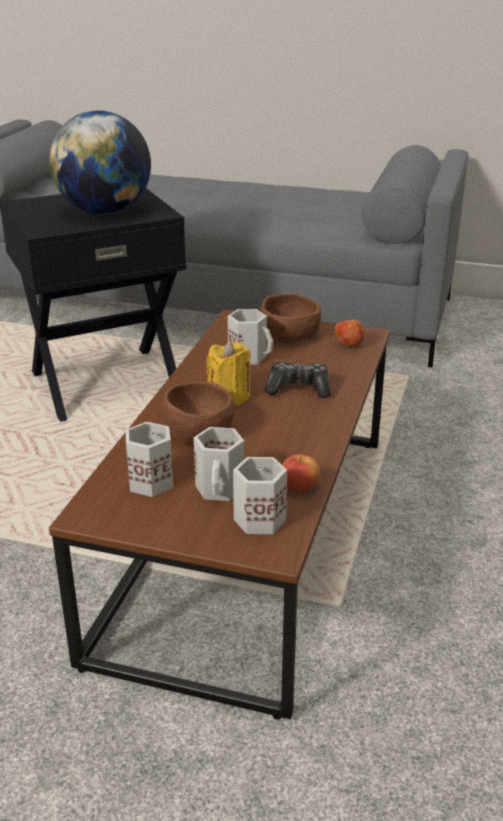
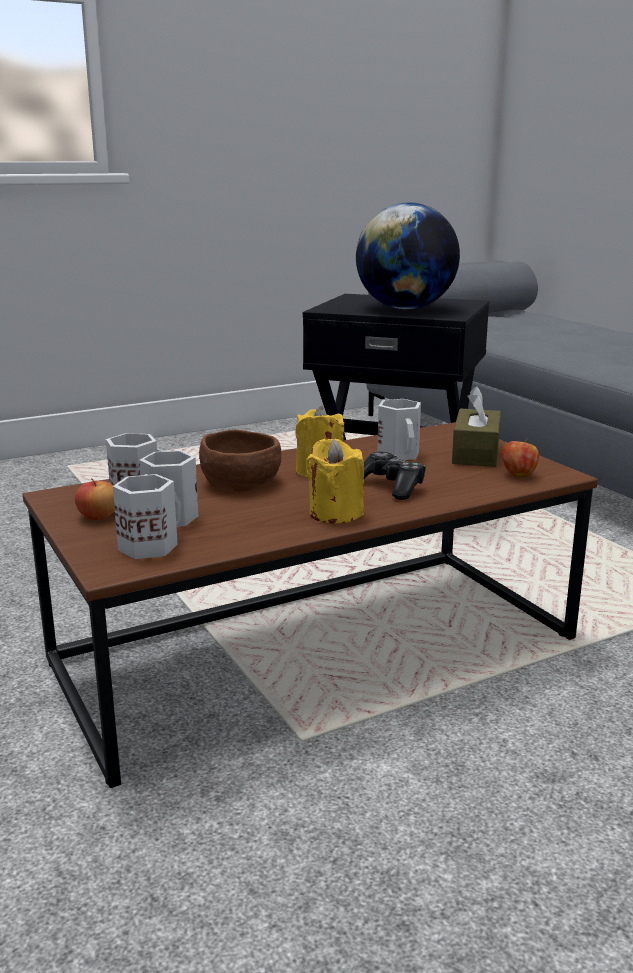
camera: 45 degrees right, 10 degrees down
brown bowl [260,294,321,343] -> brown tissue box [452,386,501,467]
apple [282,454,320,492] -> apple moved to [75,478,115,520]
none -> yellow candle [306,438,364,524]

